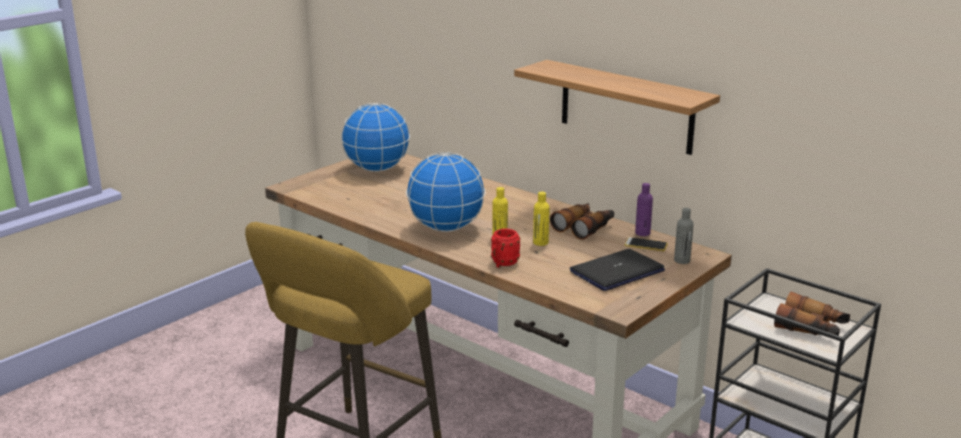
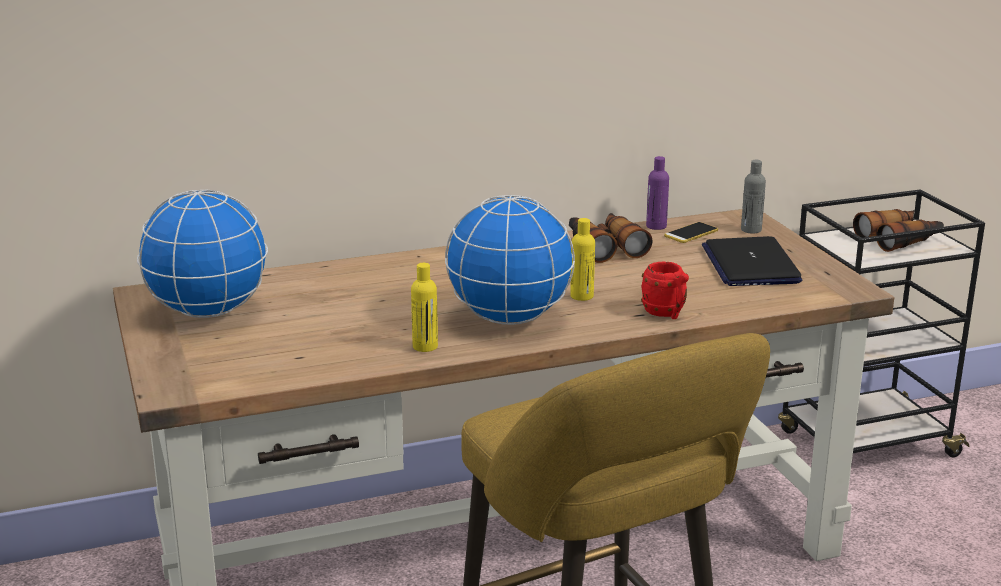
camera: 60 degrees left, 0 degrees up
shelf [514,60,720,155] -> none
yellow bottle [533,191,550,246] -> yellow bottle moved to [411,263,438,352]

